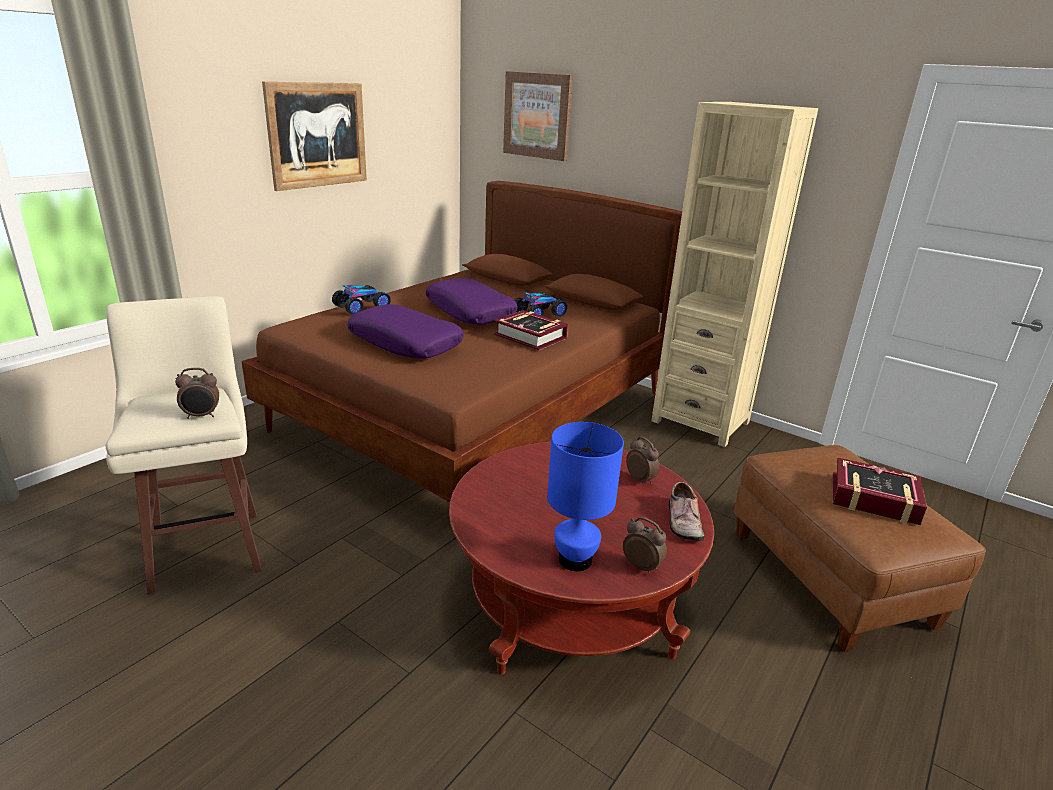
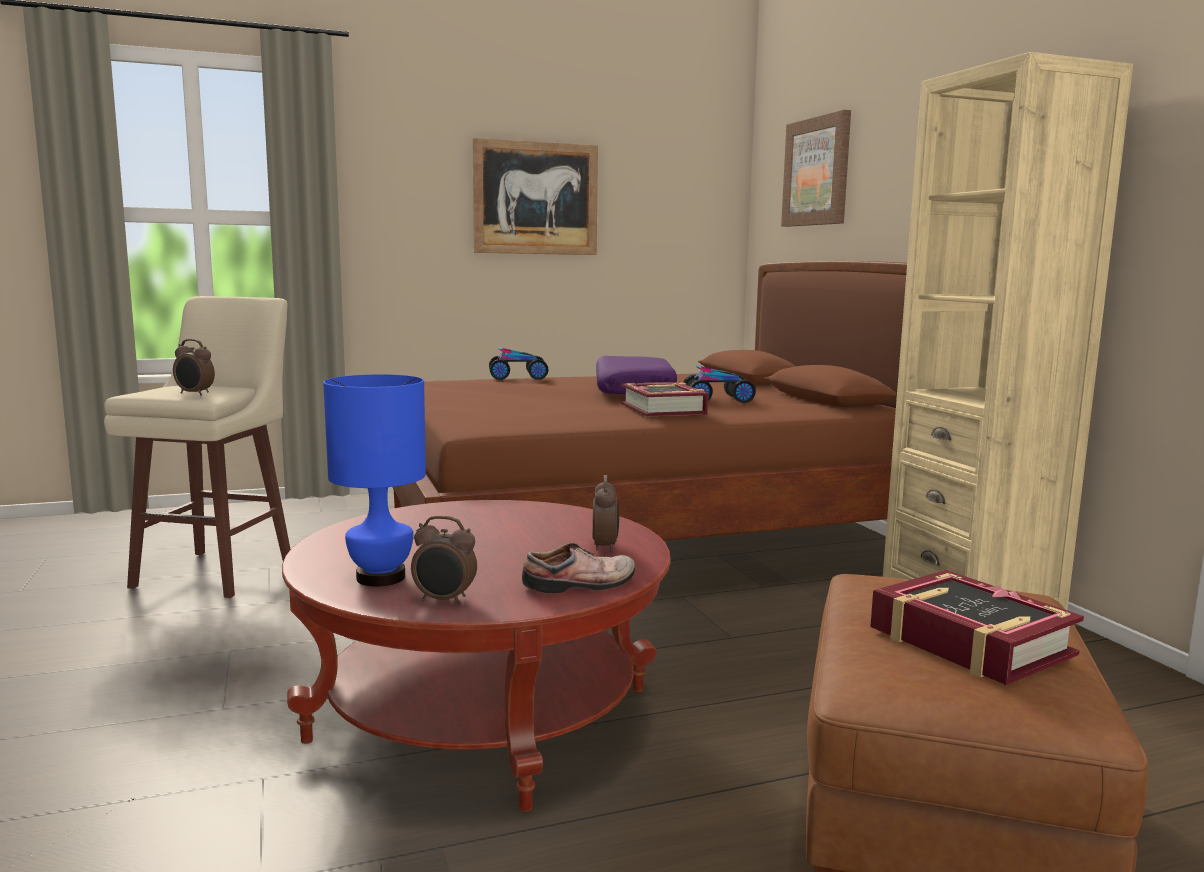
camera: 35 degrees right, 15 degrees down
purple pillow [347,304,464,358] -> none
alarm clock [623,517,667,574] -> alarm clock turned 120 degrees clockwise [411,516,477,605]
shoe [669,482,704,541] -> shoe turned 150 degrees counterclockwise [522,543,635,594]

